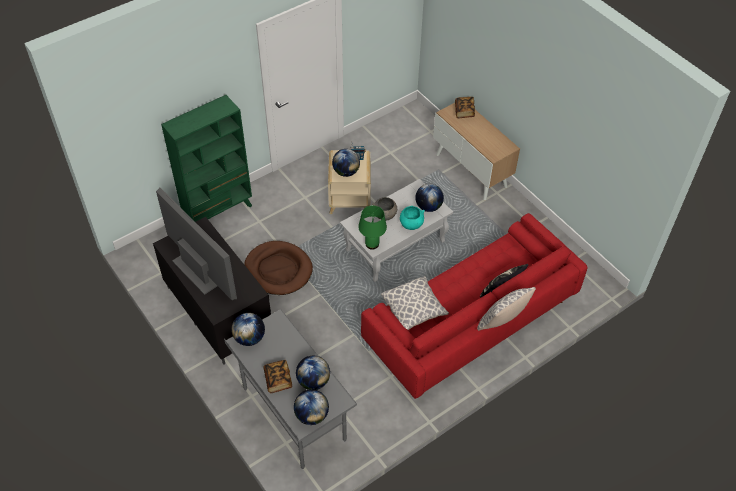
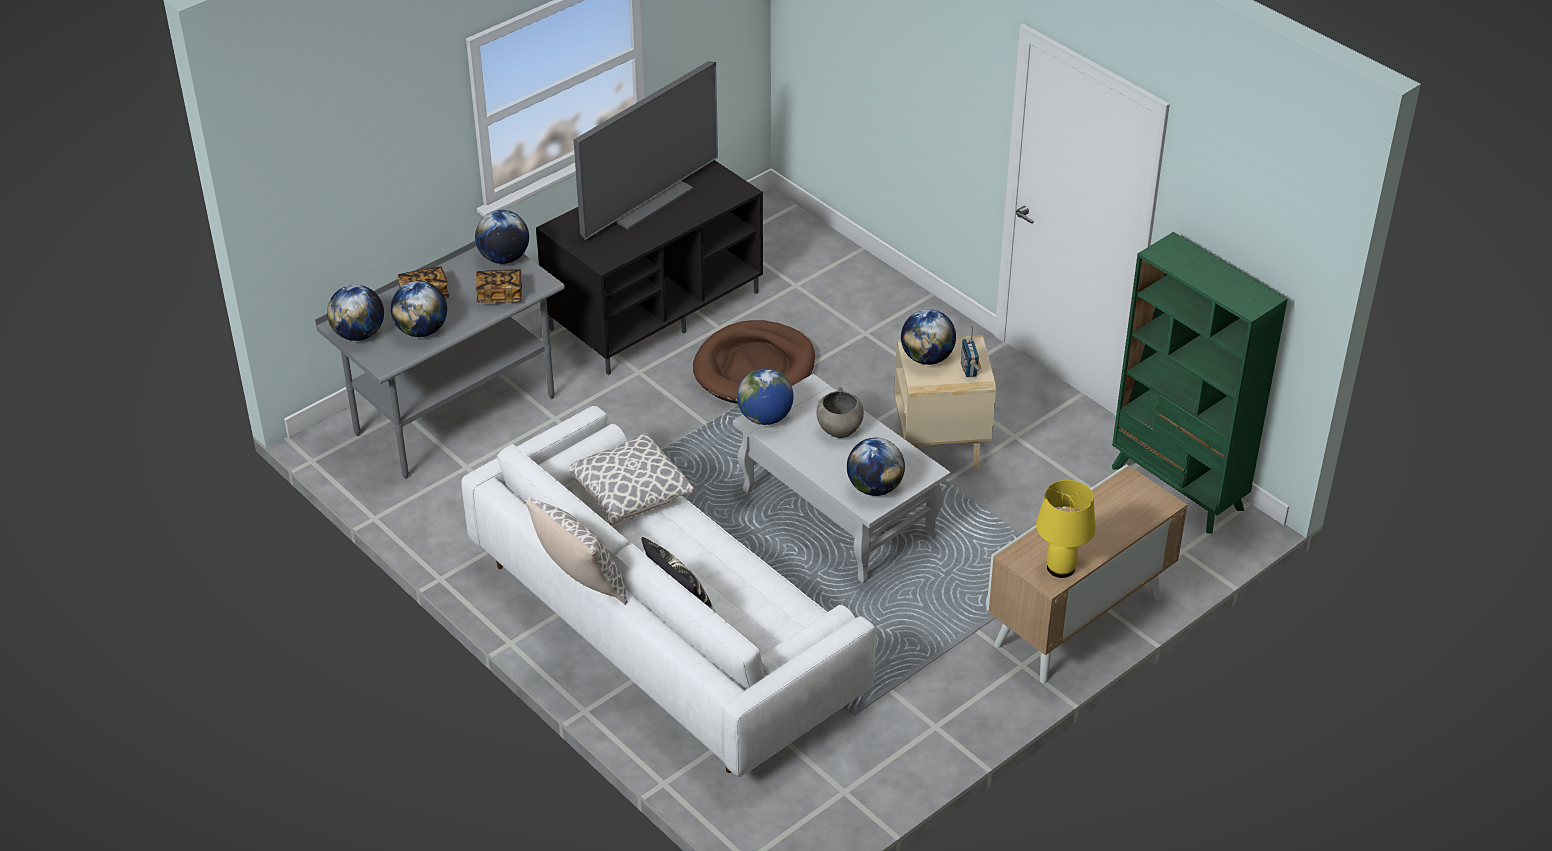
camera: 85 degrees right, 10 degrees down
green bookcase [161,95,252,222] -> green bookcase moved to [1112,232,1288,533]
green table lamp [358,205,387,250] -> globe [737,368,794,425]
red sofa [361,213,588,399] -> white sofa [461,406,876,777]
turquoise bowl [400,206,425,230] -> none
book [455,97,475,118] -> book moved to [475,269,522,303]
none -> yellow table lamp [1036,480,1096,578]

